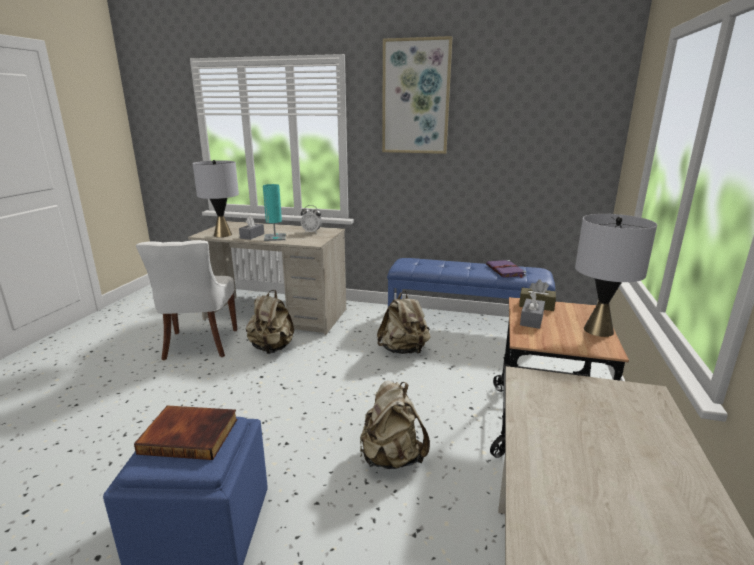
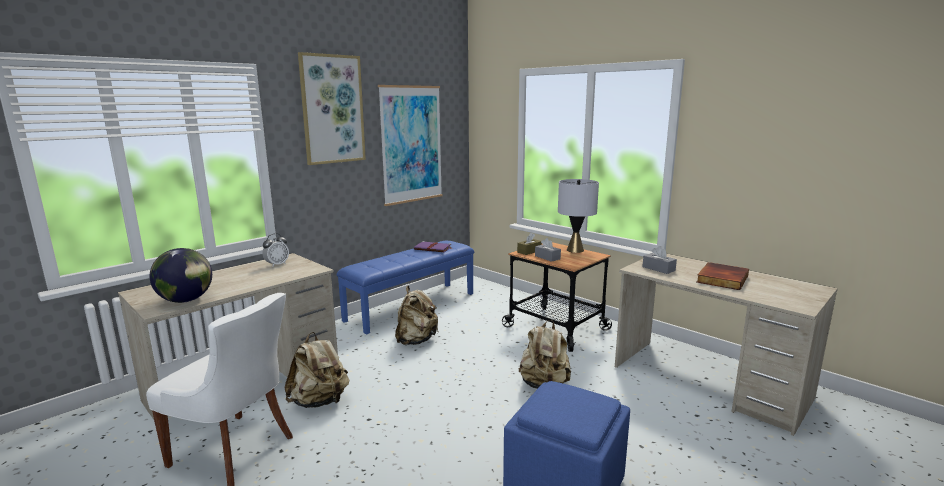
camera: 60 degrees left, 5 degrees down
book [134,405,237,460] -> book moved to [696,262,749,290]
grey table lamp [193,160,239,237] -> globe [150,248,212,303]
grey tissue box [239,216,264,240] -> grey tissue box moved to [642,246,677,274]
turquoise table lamp [263,184,286,241] -> none
none -> picture [378,85,442,206]

